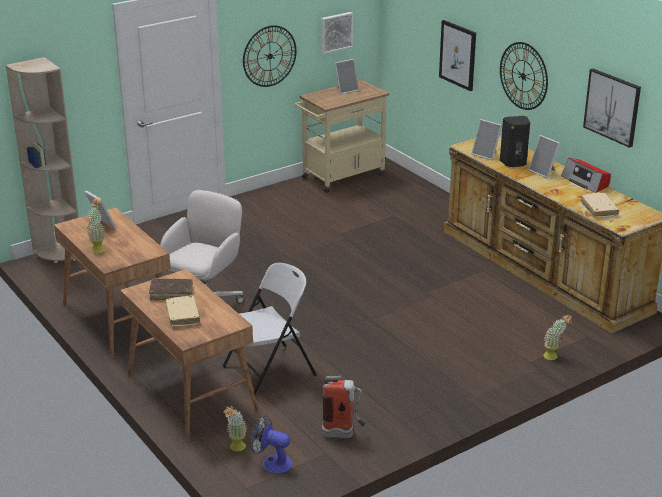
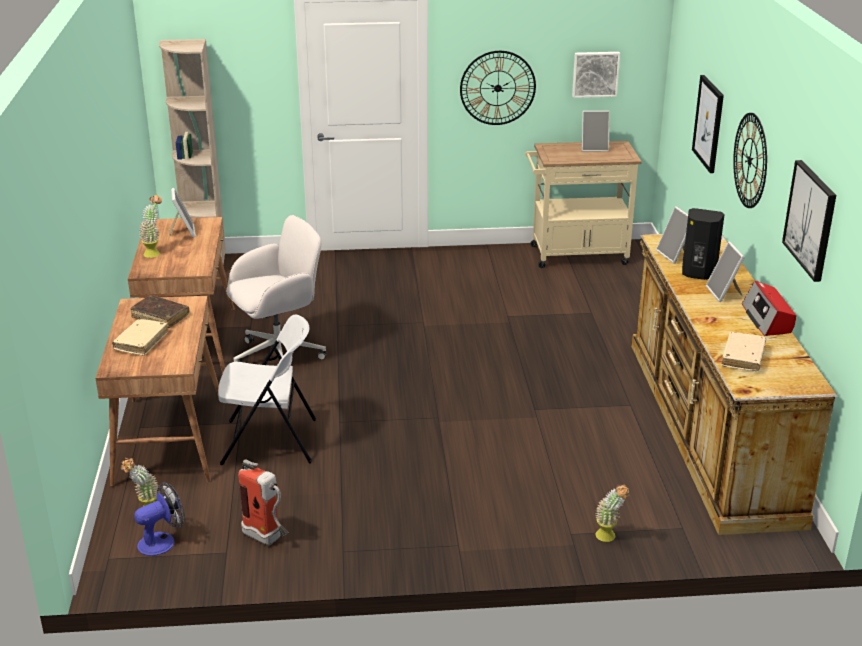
camera: 30 degrees right, 0 degrees up
fan [250,415,292,474] -> fan turned 90 degrees clockwise [134,482,185,556]

